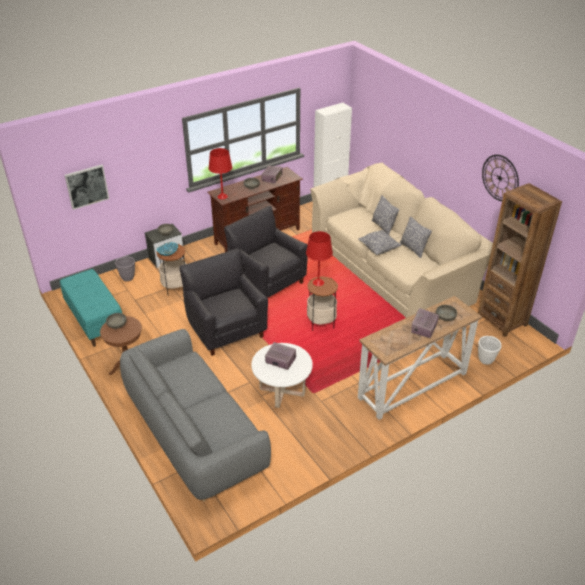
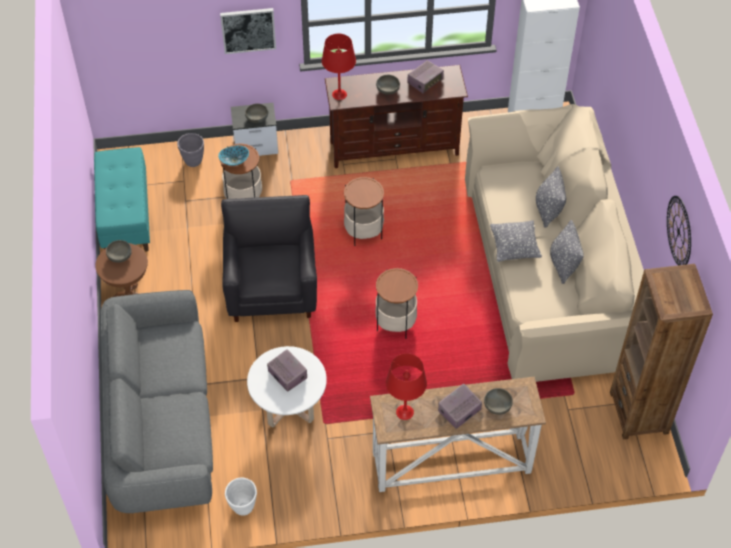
camera: 25 degrees right, 15 degrees up
picture [65,165,109,210] -> picture moved to [220,8,276,54]
black armchair [224,206,308,298] -> side table [344,177,384,246]
red table lamp [306,231,333,286] -> red table lamp moved to [386,353,427,420]
white planter [478,336,502,365] -> white planter moved to [225,477,257,516]

